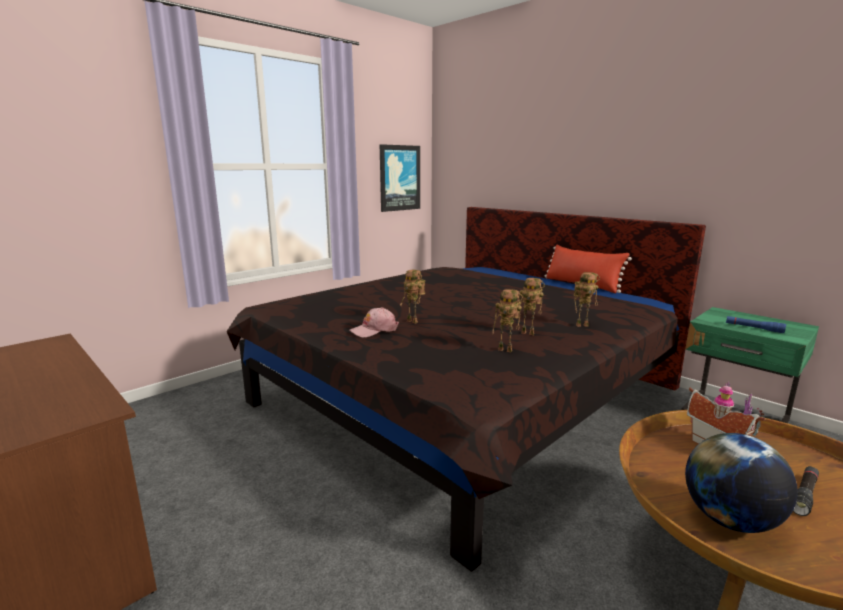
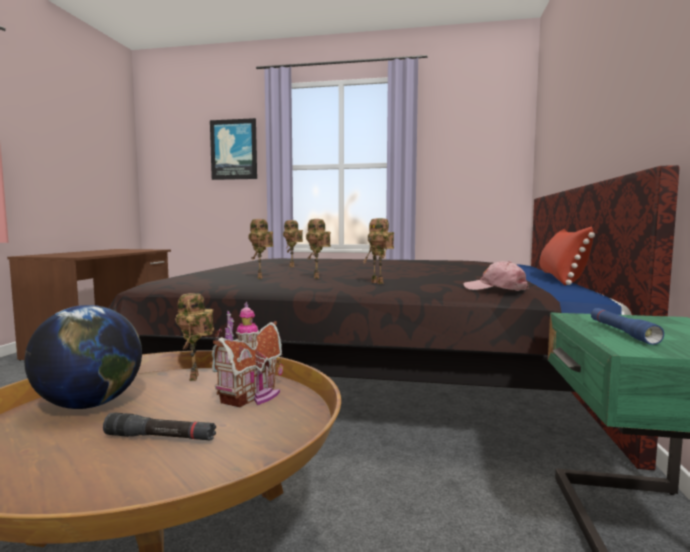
camera: 55 degrees right, 10 degrees down
pink cap [349,307,399,337] -> pink cap moved to [463,261,529,291]
picture [380,144,420,212] -> picture moved to [210,118,257,180]
none -> toy robot [175,293,214,381]

